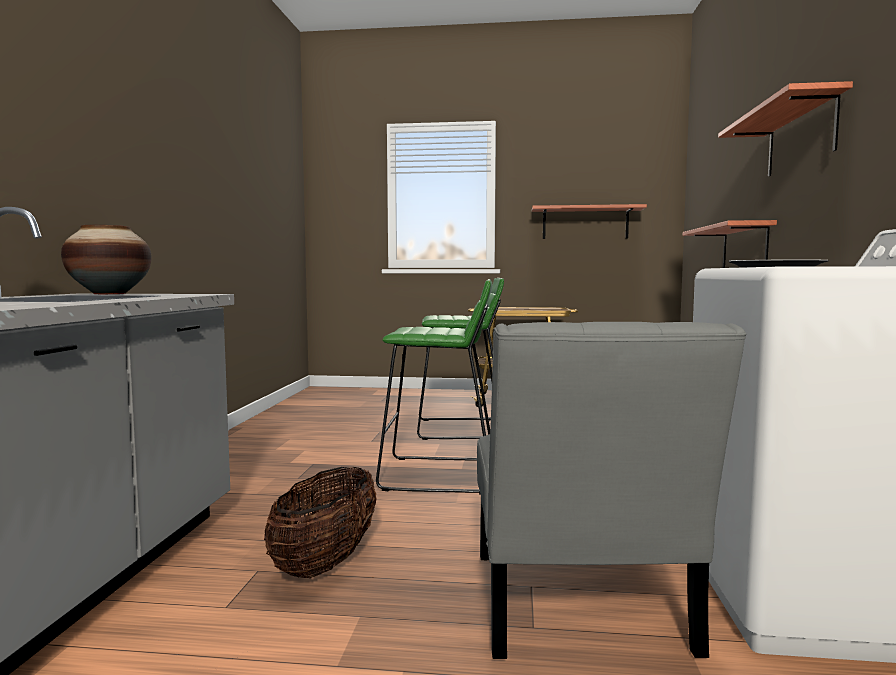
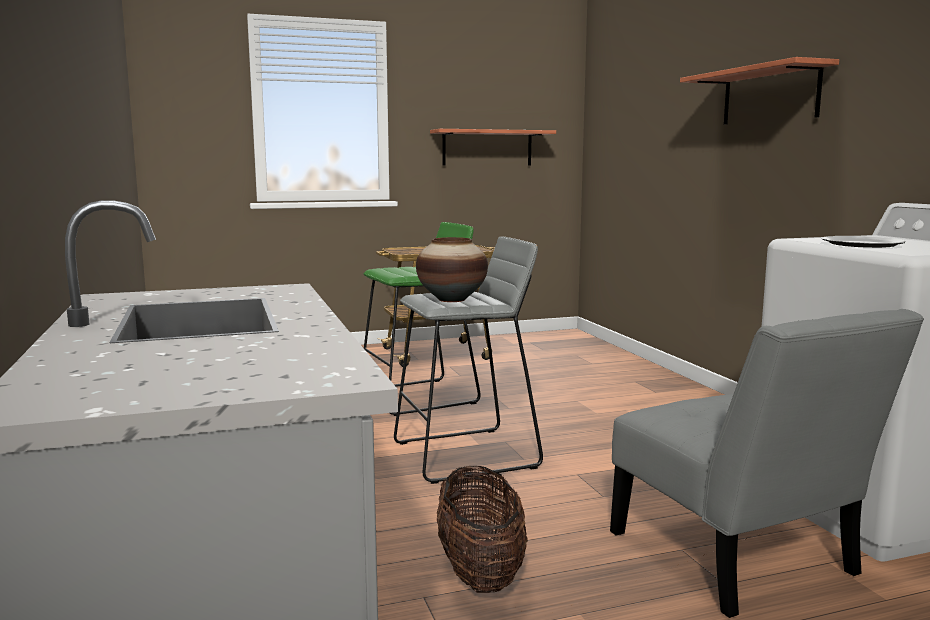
camera: 25 degrees left, 5 degrees up
vase [61,225,152,294] -> vase moved to [416,237,488,302]
green stool [376,279,492,494] -> grey stool [394,236,543,484]
shelf [683,220,777,268] -> none

